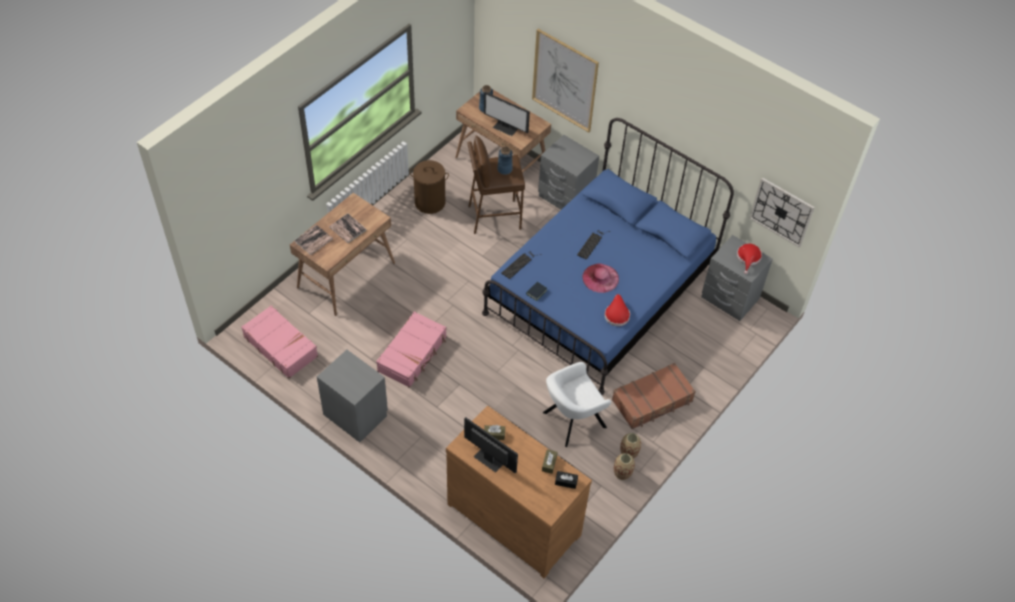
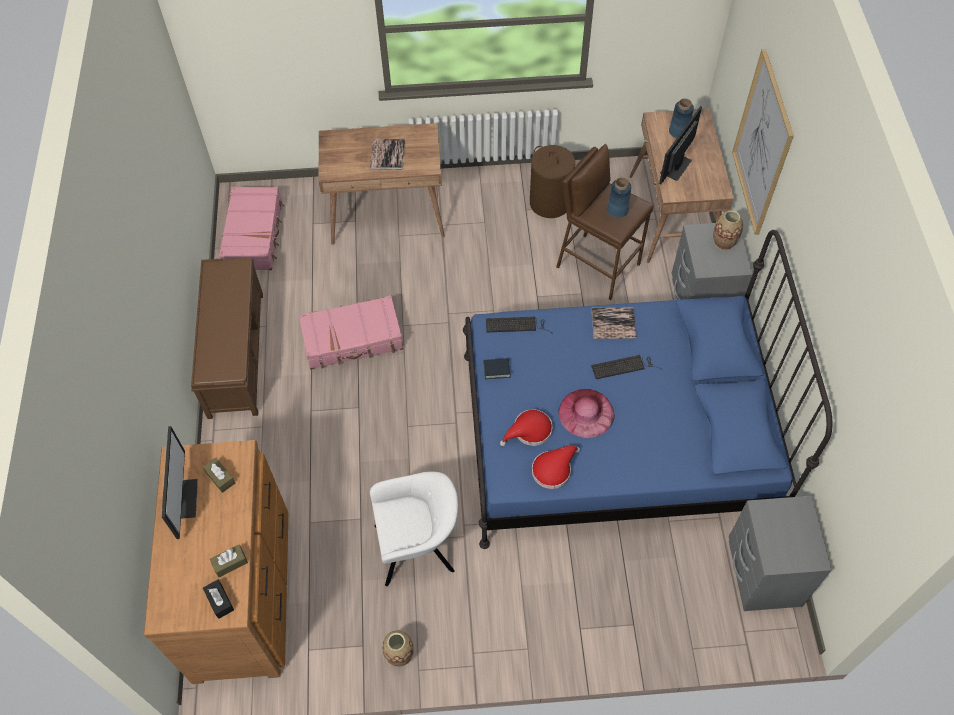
camera: 50 degrees right, 5 degrees up
book [294,225,333,255] -> book moved to [592,307,637,339]
grey nightstand [317,350,388,443] -> brown bench [191,258,263,419]
monitor [484,92,530,136] -> monitor turned 45 degrees clockwise [659,106,702,184]
white armchair [543,362,611,447] -> white armchair turned 150 degrees clockwise [370,472,458,586]
brown suitcase [612,363,696,429] -> none
vase [620,433,641,459] -> vase moved to [713,210,743,250]
red hat [737,244,762,274] -> red hat moved to [500,409,552,446]
wall clock [749,177,815,248] -> none

